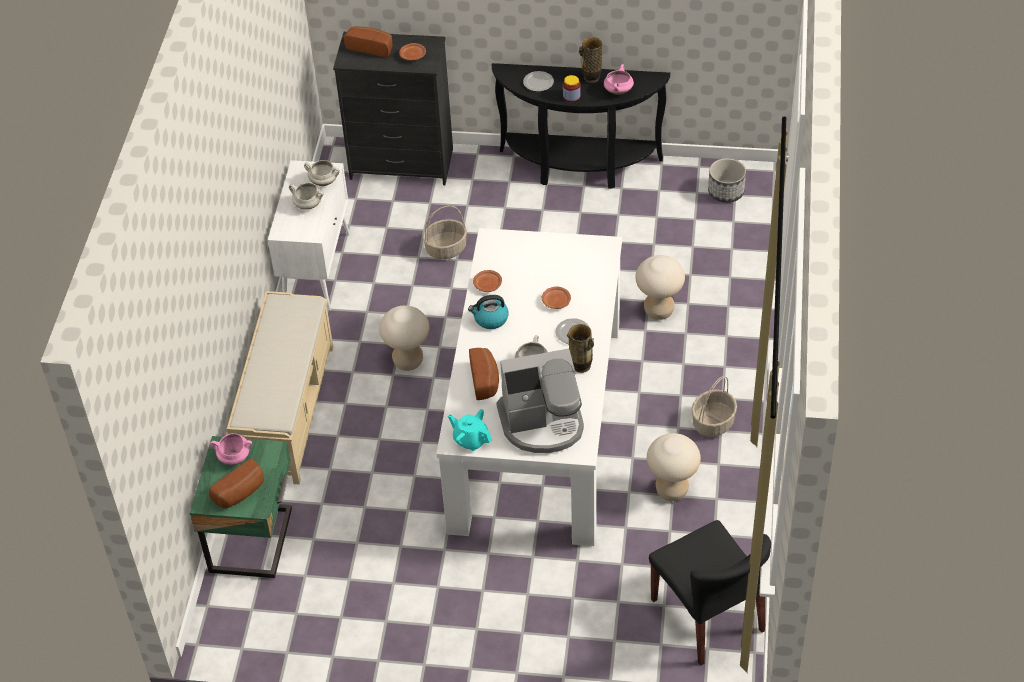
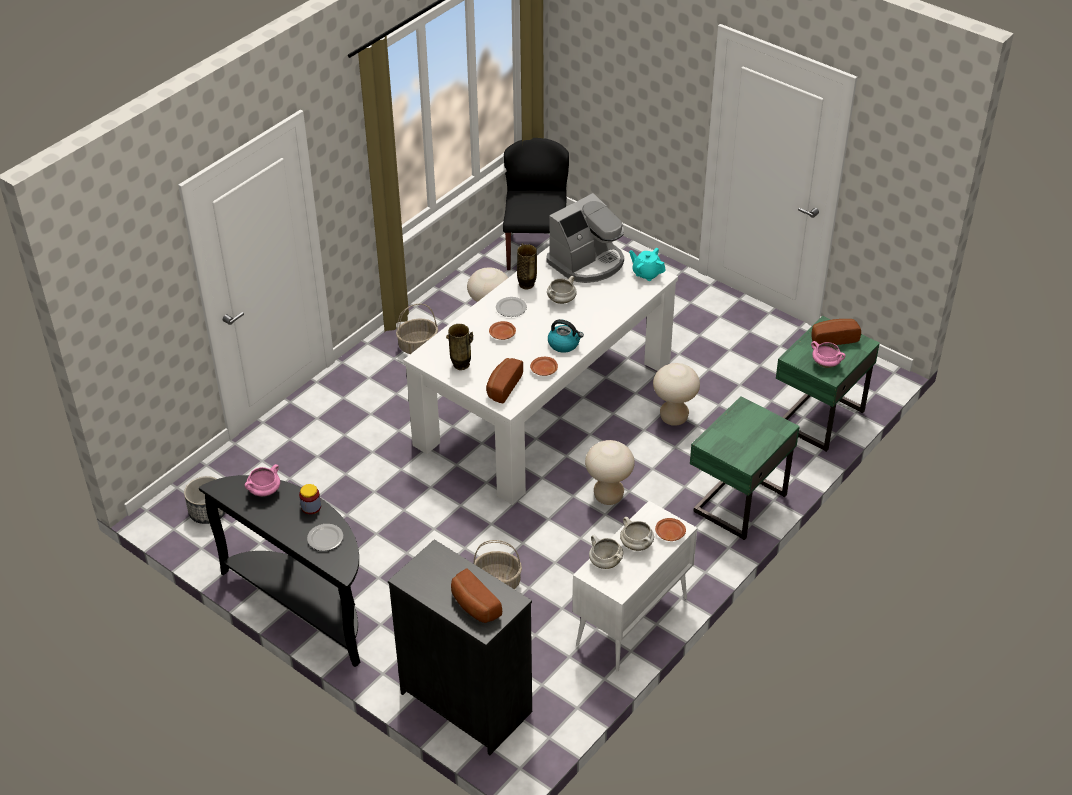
camera: 150 degrees left, 5 degrees down
beige bench [226,291,333,485] -> green nightstand [690,396,800,540]
brown plate [399,43,426,60] -> brown plate moved to [655,518,686,541]
turquoise teapot [448,409,492,451] -> turquoise teapot turned 150 degrees clockwise [629,248,666,281]
bread [469,348,499,400] -> bread moved to [486,358,523,403]
coffee machine [496,348,584,453] -> coffee machine turned 120 degrees clockwise [546,193,624,283]
vase [579,37,602,83] -> vase moved to [446,324,473,370]
beige stool [635,255,685,320] -> beige stool moved to [653,363,700,426]

